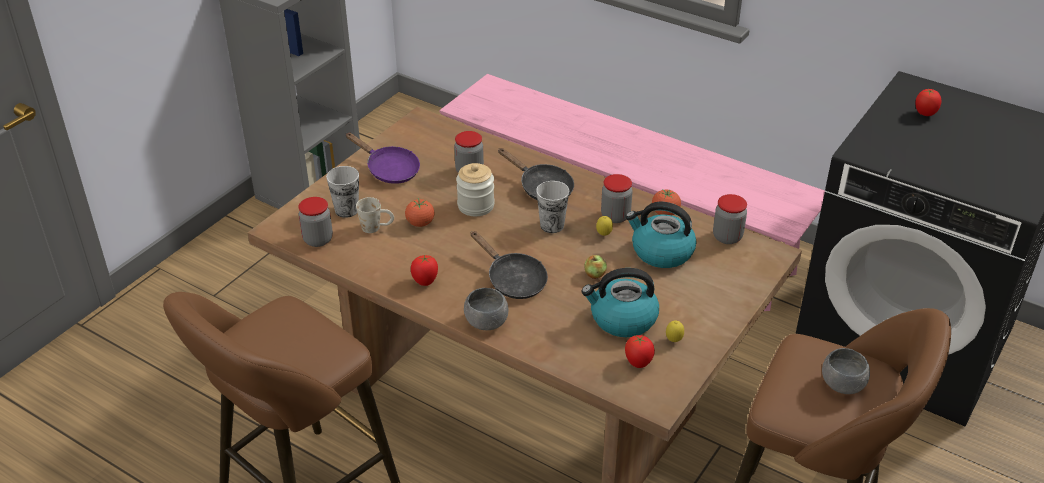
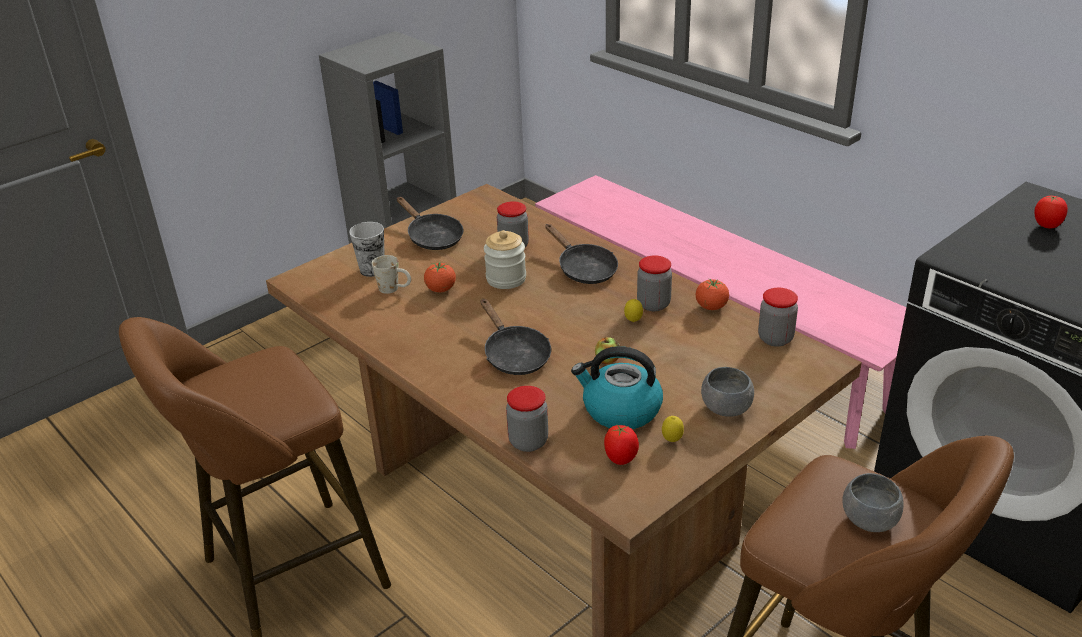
camera: 15 degrees right, 5 degrees down
jar [298,197,333,247] -> jar moved to [506,386,548,452]
purple frying pan [345,133,420,184] -> black frying pan [397,197,463,250]
tomato [411,255,438,286] -> none
grey bowl [464,288,508,330] -> grey bowl moved to [701,367,754,417]
cup [536,181,569,233] -> none
kettle [626,202,696,268] -> none

